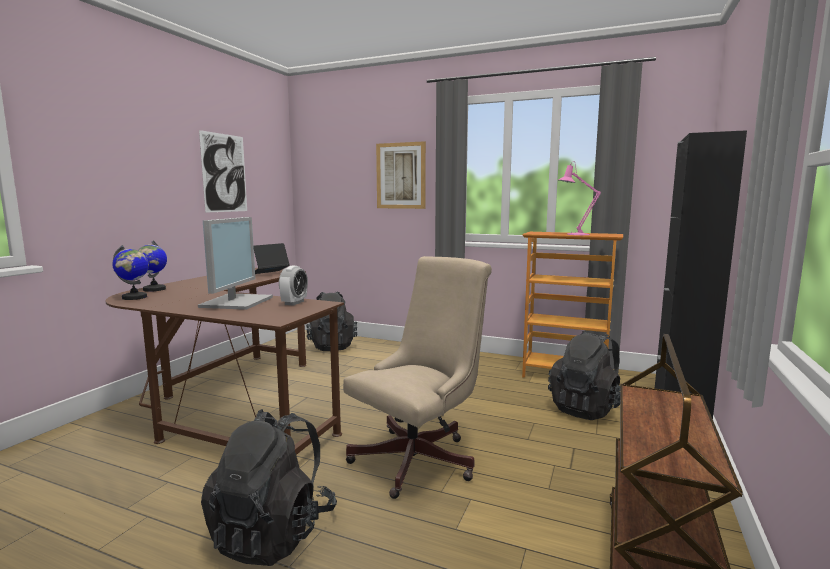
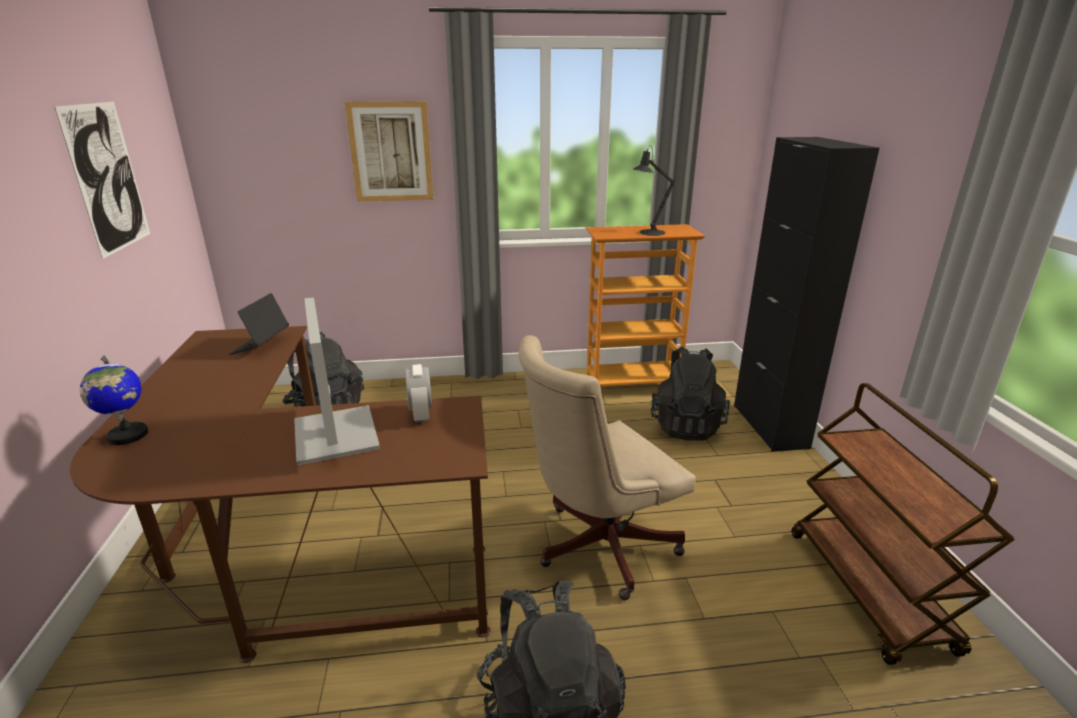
camera: 30 degrees left, 15 degrees up
globe [112,245,149,300] -> none
beige office chair [343,256,492,499] -> beige office chair turned 135 degrees counterclockwise [518,335,696,600]
pink table lamp [558,161,601,235] -> black table lamp [634,146,675,236]

